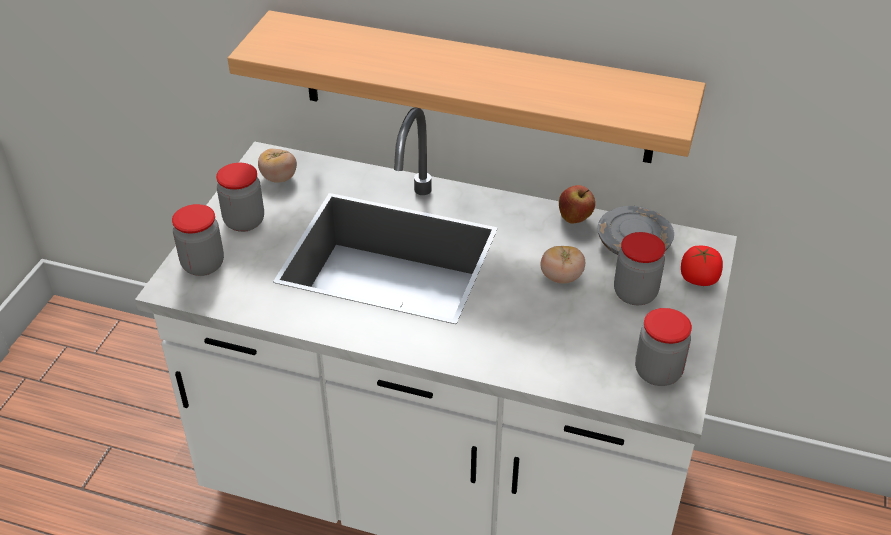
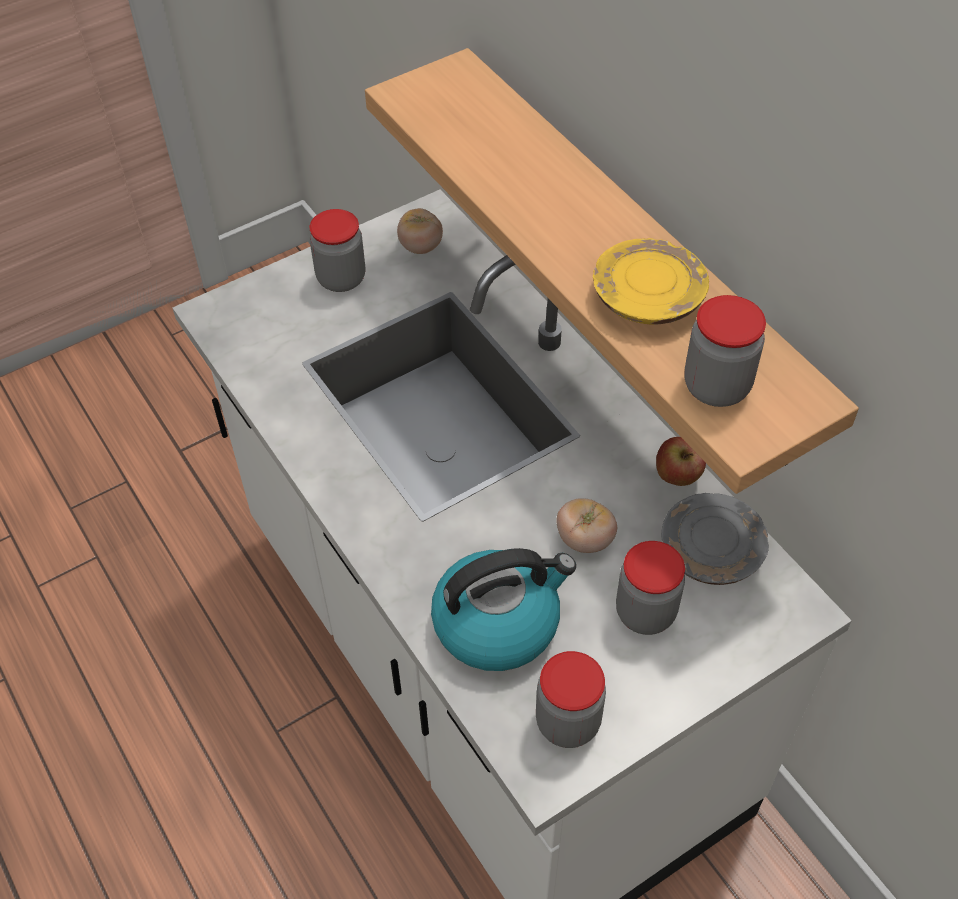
camera: 40 degrees right, 10 degrees up
jar [172,204,224,276] -> jar moved to [685,295,766,407]
tomato [681,246,723,286] -> none
none -> kettle [431,548,576,671]
none -> yellow plate [593,238,709,324]

